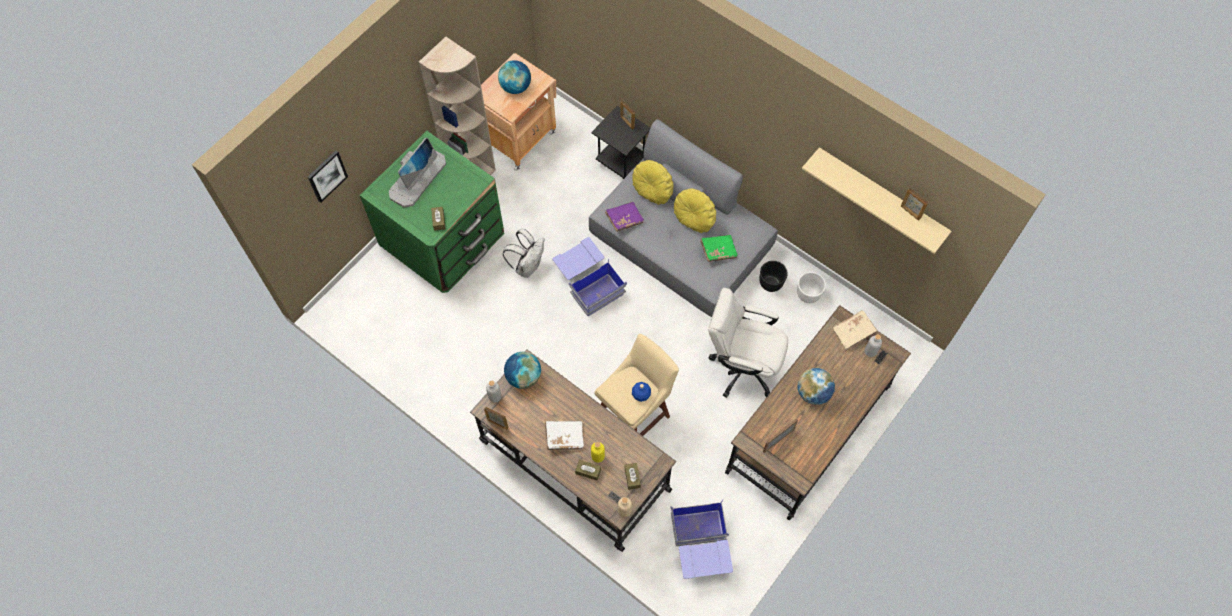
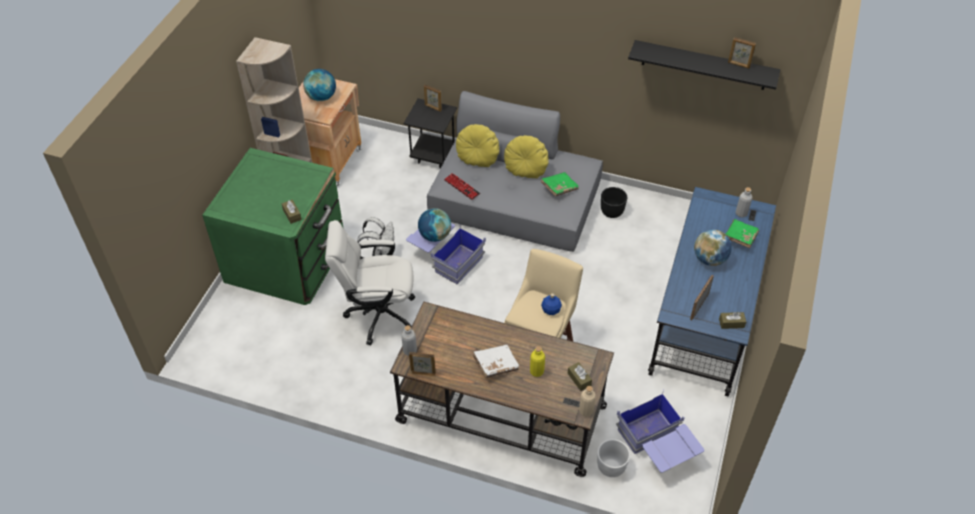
camera: 20 degrees left, 15 degrees down
picture [308,151,348,203] -> none
monitor [389,138,446,208] -> none
globe [504,352,541,389] -> globe moved to [418,208,451,242]
brown tissue box [575,460,601,480] -> brown tissue box moved to [719,312,746,329]
purple book [605,202,644,232] -> keyboard [444,173,480,200]
white office chair [708,288,788,398] -> white office chair moved to [325,220,415,345]
brown desk [725,305,911,521] -> blue desk [648,187,776,397]
white planter [797,272,826,303] -> white planter moved to [597,439,630,477]
beige shelf [802,147,951,254] -> black shelf [628,40,781,90]
beige book [833,310,877,350] -> none
none -> green book [726,219,759,248]

